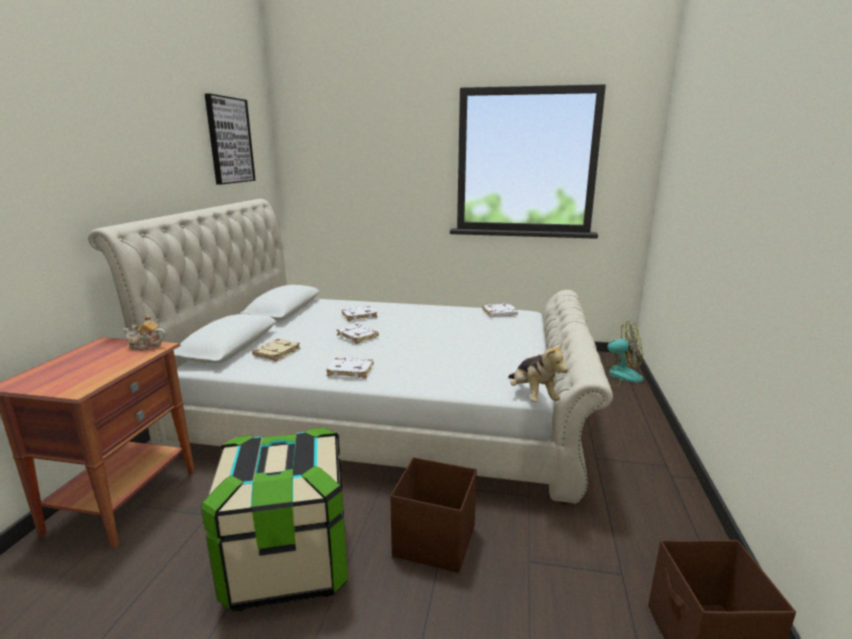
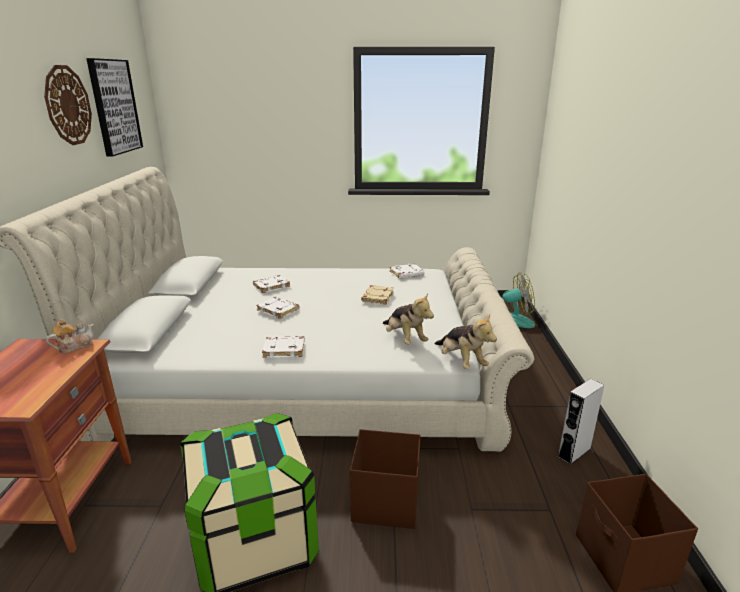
camera: 10 degrees left, 5 degrees up
teapot [123,315,166,351] -> teapot turned 150 degrees clockwise [46,319,94,354]
beige book [252,339,300,361] -> beige book moved to [361,285,394,305]
none -> wall clock [44,65,92,145]
none -> plush toy [383,293,434,344]
none -> grey speaker [557,379,604,465]

